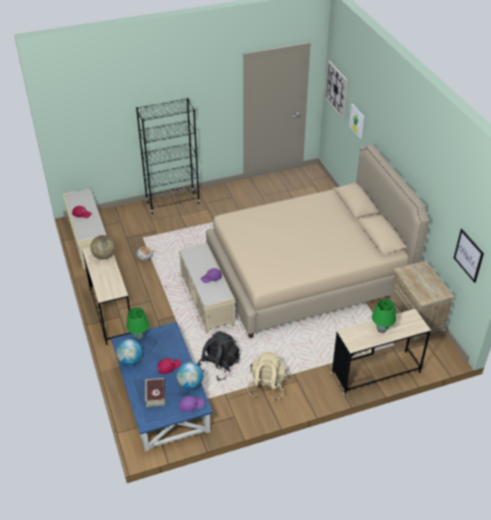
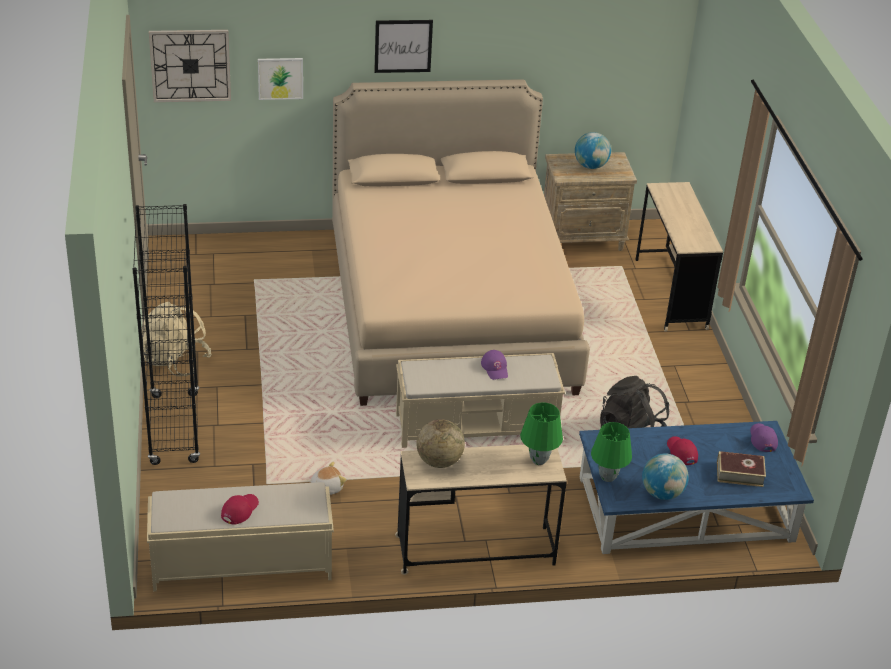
camera: 80 degrees left, 5 degrees down
globe [176,362,203,390] -> globe moved to [575,132,611,169]
beige backpack [247,352,288,402] -> beige backpack moved to [141,302,212,377]
green table lamp [372,299,396,333] -> green table lamp moved to [520,403,563,465]
picture [454,229,484,283] -> picture moved to [374,20,433,73]

